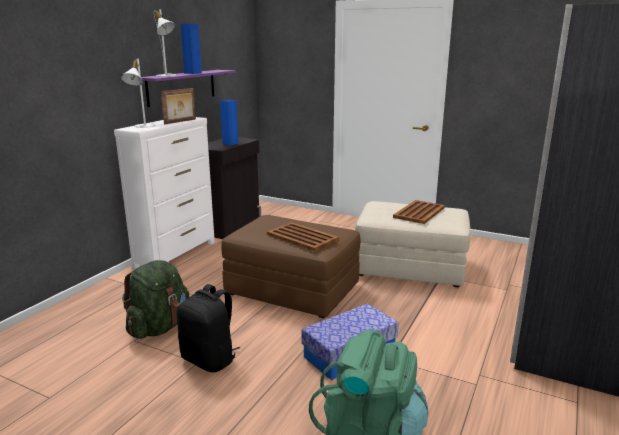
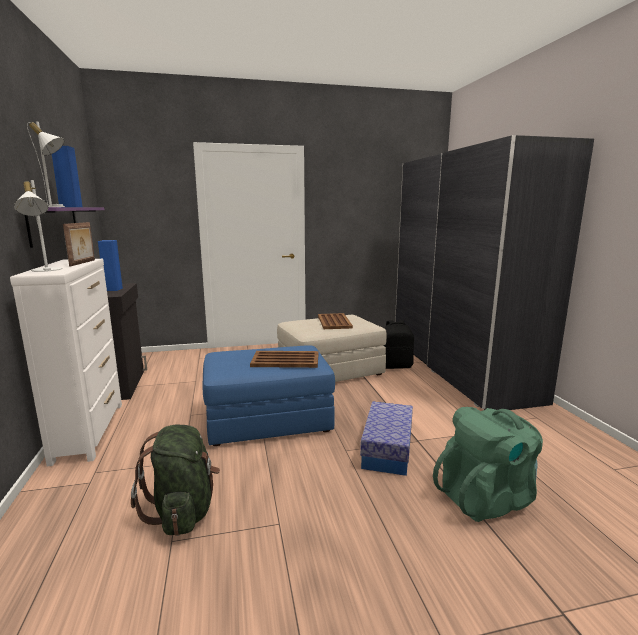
camera: 40 degrees left, 5 degrees down
black backpack [176,284,240,372] -> black backpack moved to [383,320,414,369]
brown ottoman [221,215,360,318] -> blue ottoman [203,345,335,446]

